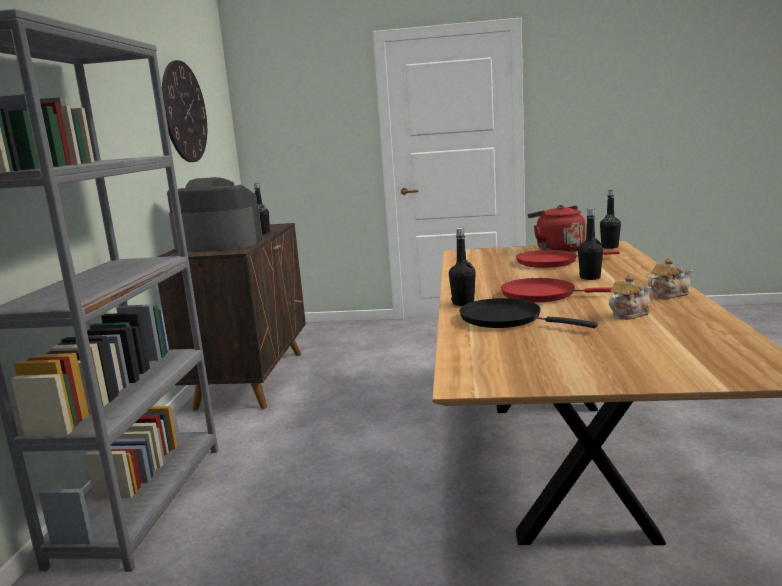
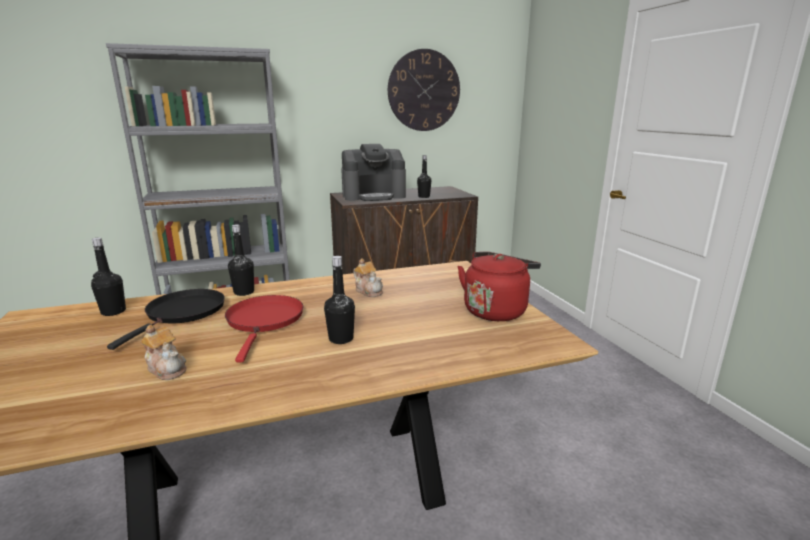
camera: 65 degrees right, 5 degrees up
coffee machine [167,177,263,252] -> coffee machine turned 90 degrees clockwise [341,144,406,201]
red frying pan [516,250,620,268] -> none
black bottle [600,190,621,249] -> black bottle moved to [91,237,126,316]
teapot [648,258,692,299] -> teapot moved to [353,258,383,297]

